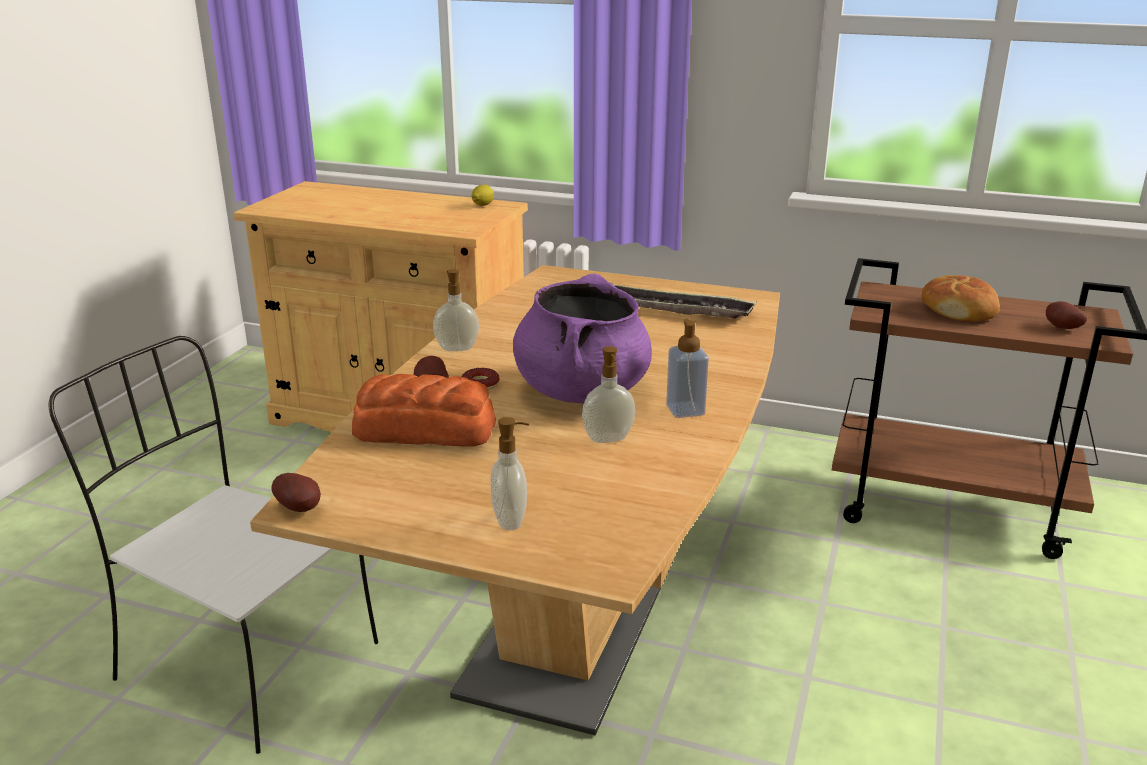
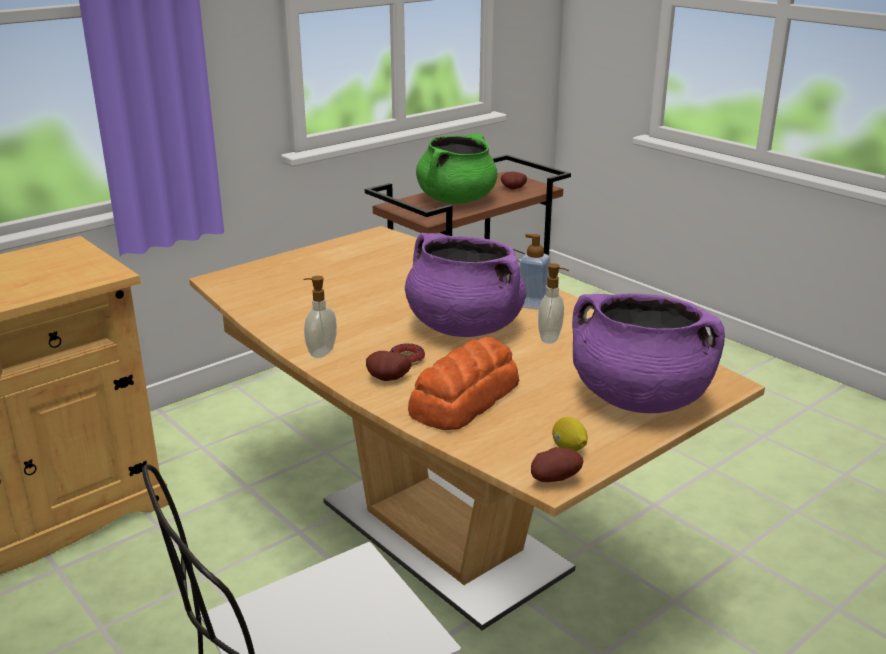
camera: 60 degrees left, 0 degrees up
lemon [471,185,494,206] -> lemon moved to [552,417,587,451]
soap dispenser [490,417,529,530] -> purple cooking pot [572,293,725,413]
tray [612,283,757,319] -> none
bread [922,275,1000,322] -> green cooking pot [416,133,498,204]

